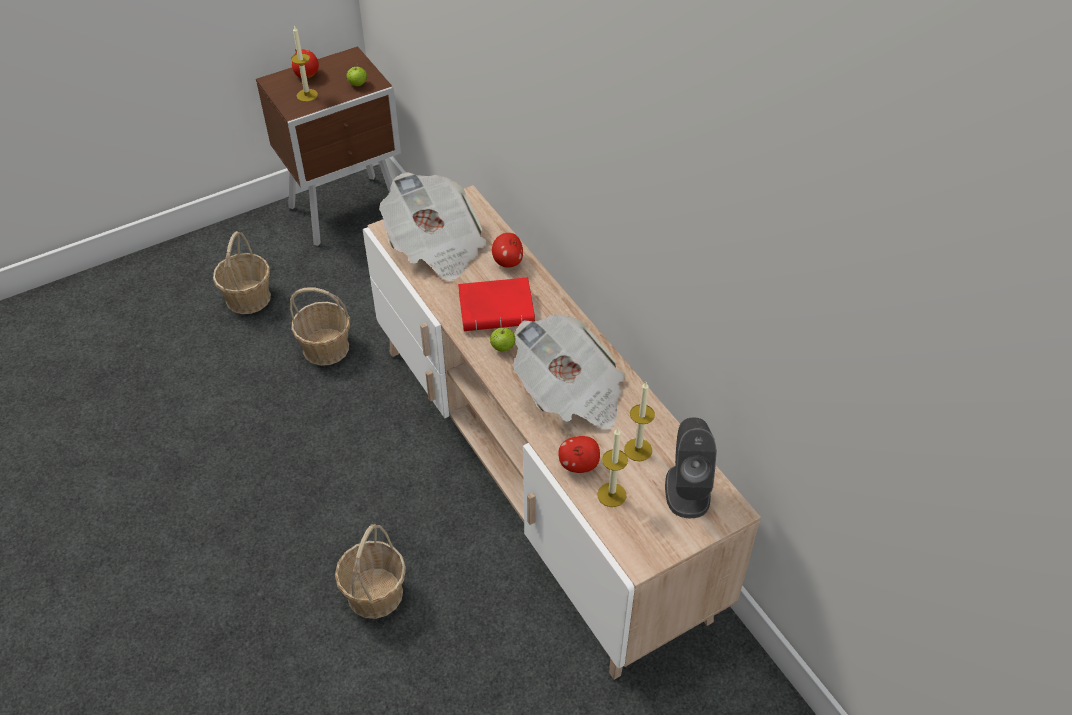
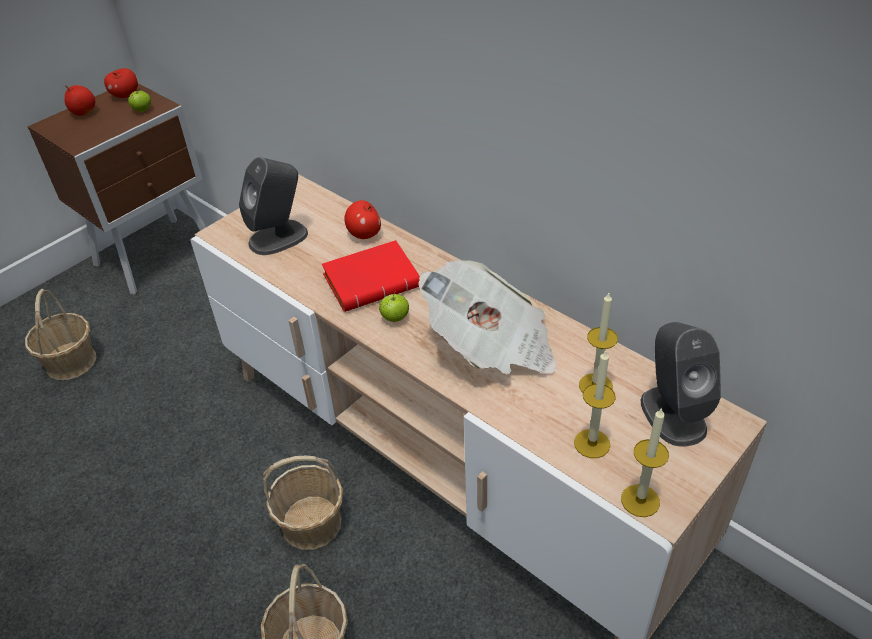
camera: 15 degrees left, 5 degrees down
basket [290,287,350,366] -> basket moved to [263,456,343,550]
candle [291,25,318,102] -> candle moved to [621,407,669,517]
newspaper [379,172,487,281] -> grey speaker [239,157,308,255]
apple [558,436,600,473] -> apple moved to [104,68,138,98]

